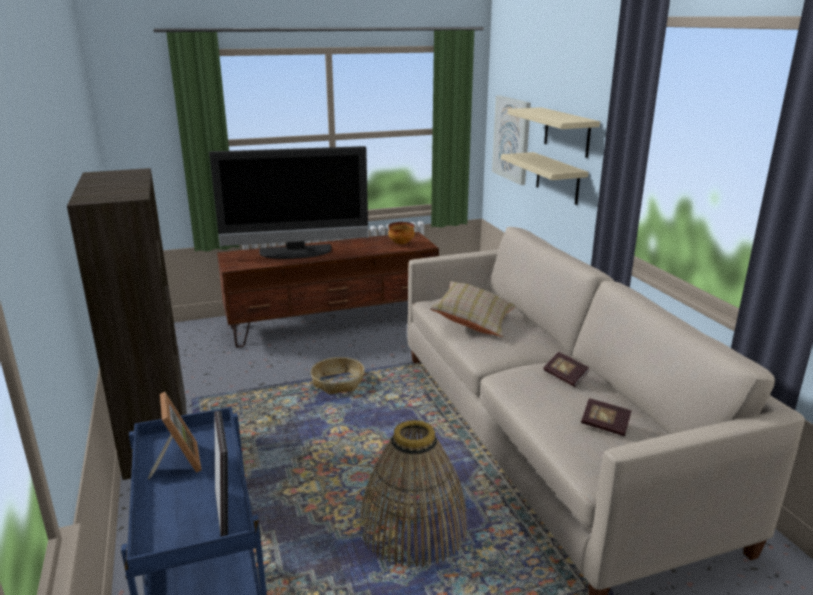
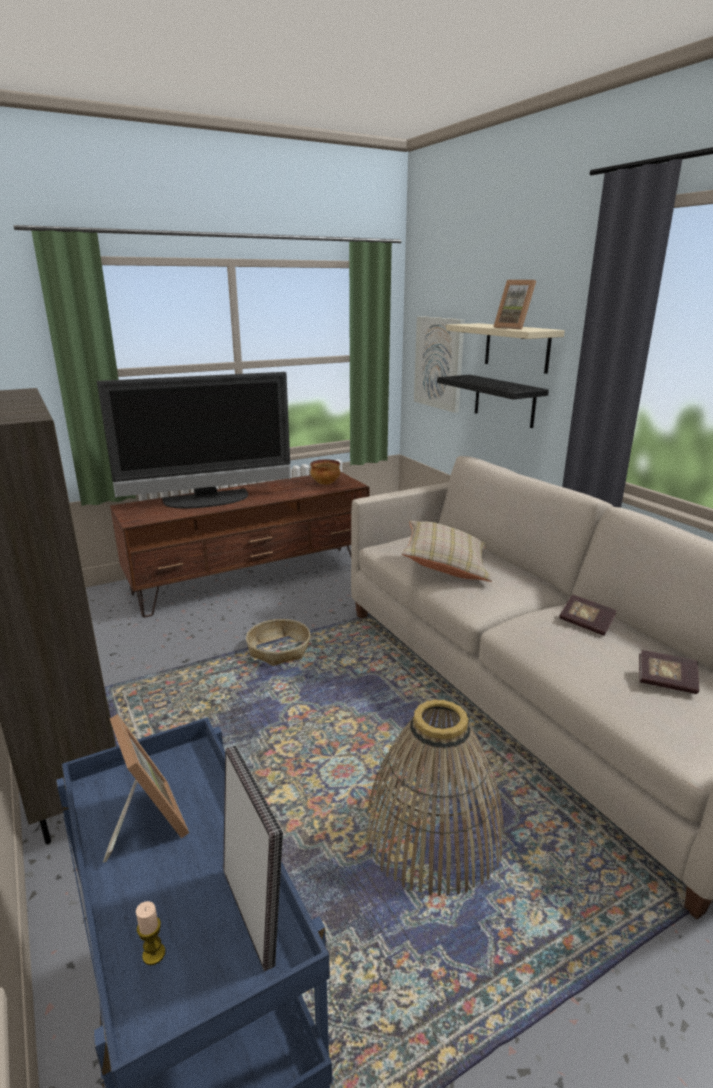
camera: 10 degrees left, 0 degrees up
beige shelf [501,152,589,205] -> black shelf [437,375,549,428]
none -> candle [136,901,166,965]
none -> picture frame [493,280,536,329]

